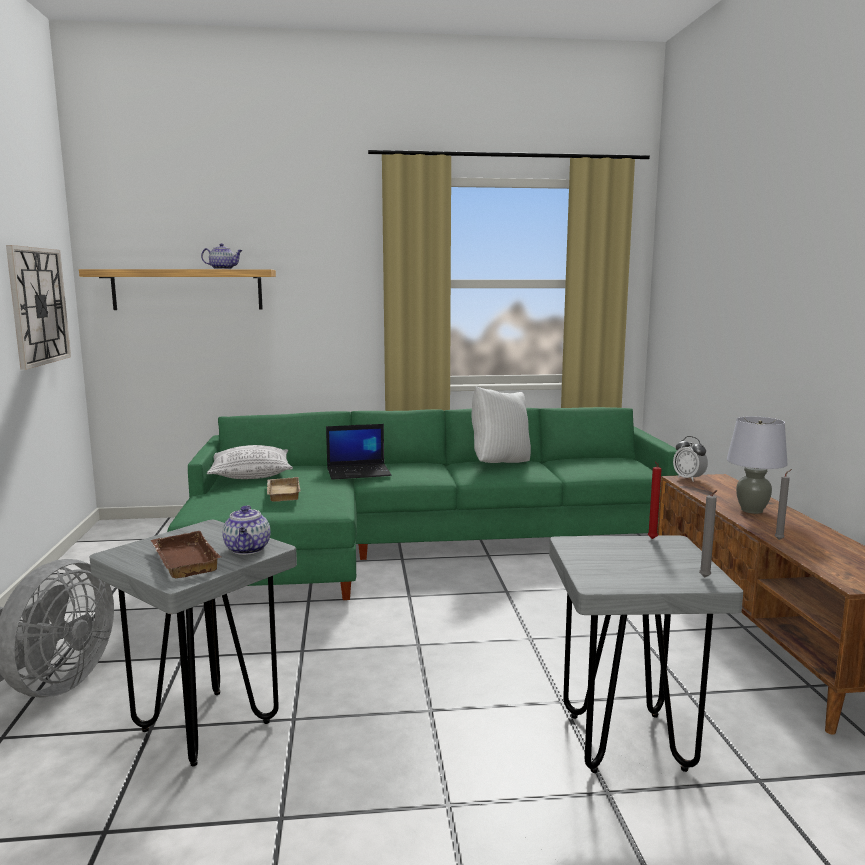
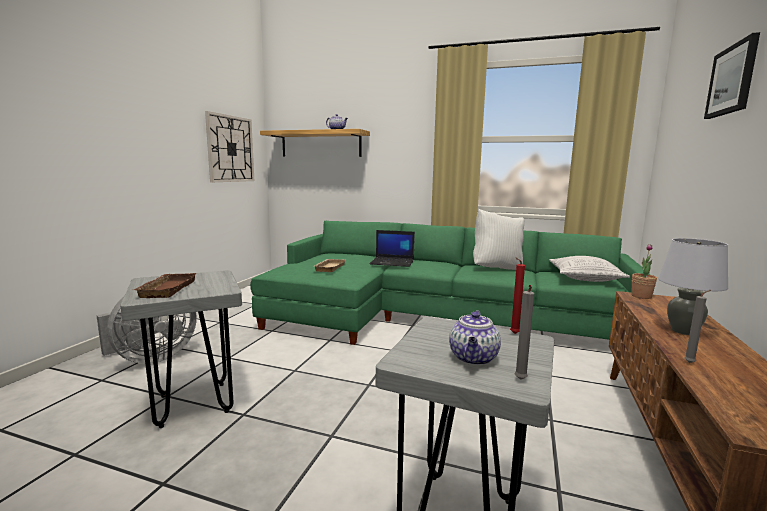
camera: 25 degrees right, 0 degrees up
pillow [207,445,293,479] -> pillow moved to [549,256,630,282]
teapot [222,505,270,555] -> teapot moved to [449,310,501,365]
alarm clock [673,436,708,482] -> potted plant [631,244,657,299]
none -> picture [704,32,760,119]

